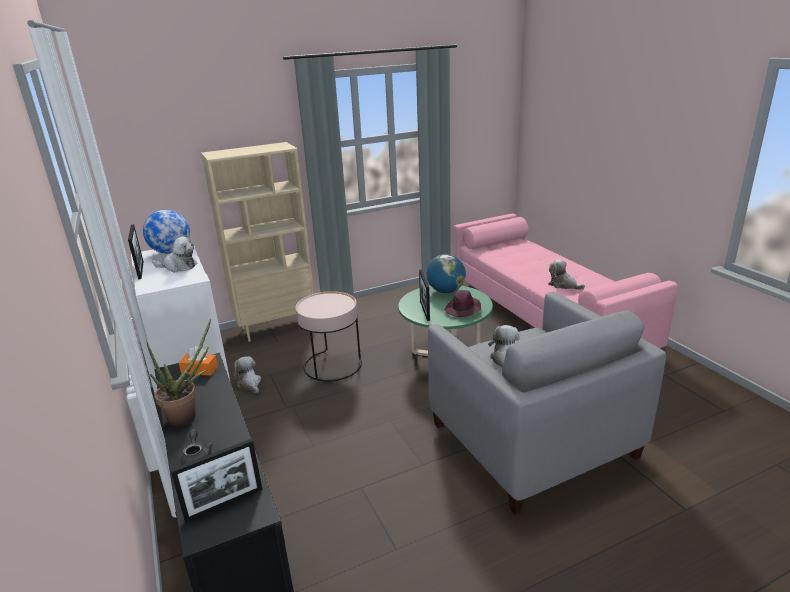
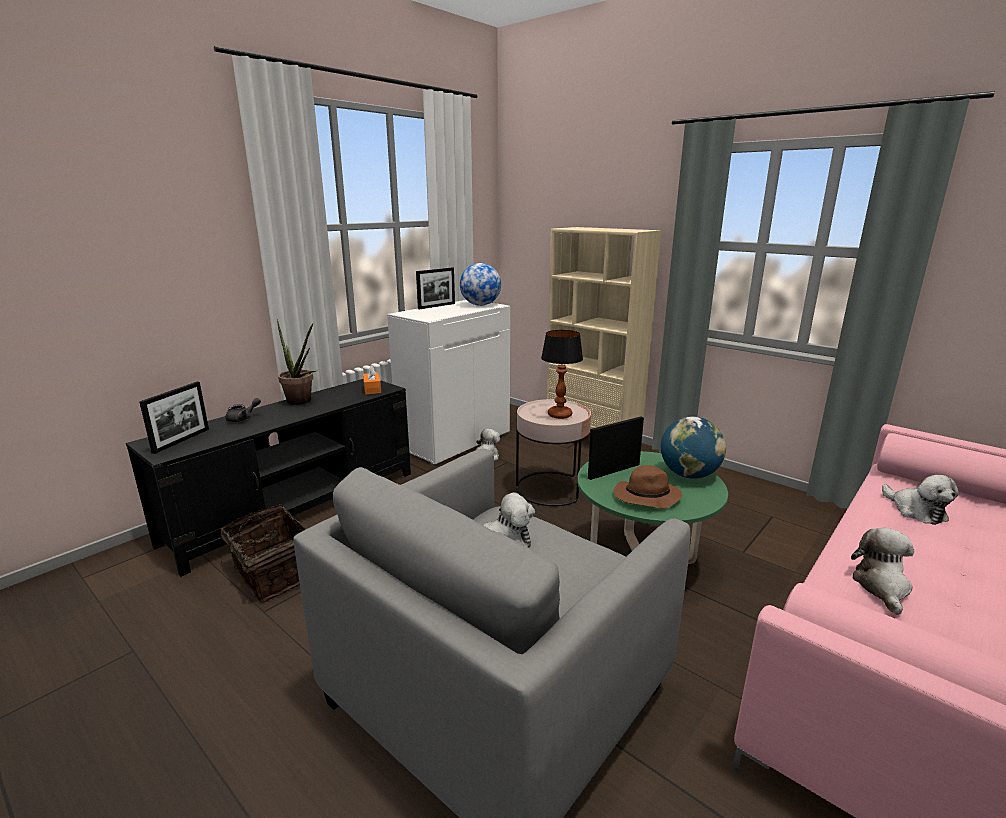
camera: 65 degrees right, 5 degrees down
plush toy [152,237,198,273] -> plush toy moved to [882,475,959,525]
picture frame [170,439,263,523] -> picture frame turned 105 degrees counterclockwise [139,382,209,454]
purple hat [444,290,481,317] -> brown hat [614,465,682,509]
none -> basket [221,504,306,602]
none -> table lamp [541,330,583,419]

